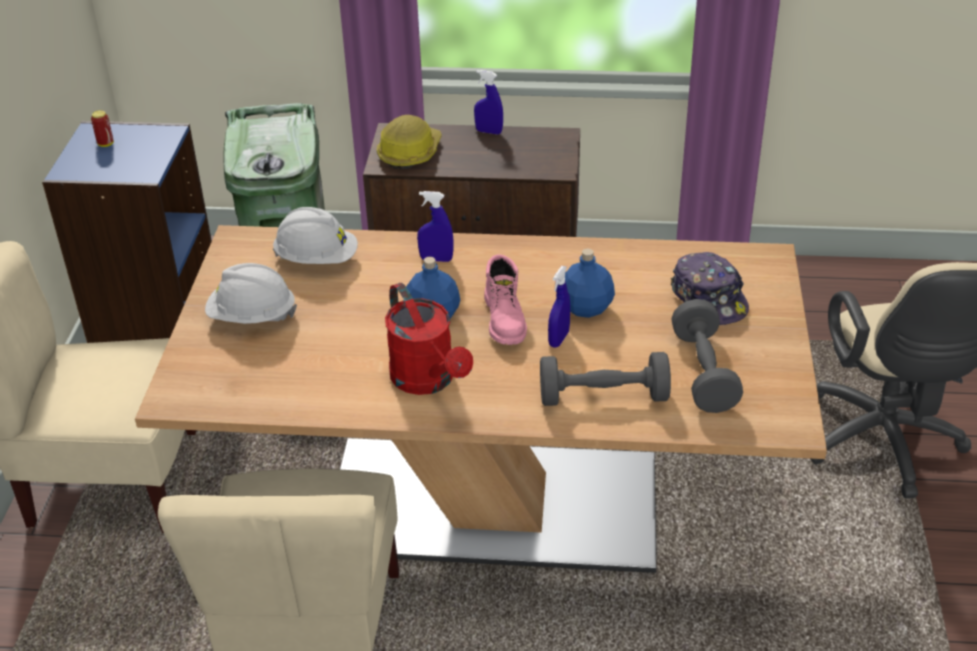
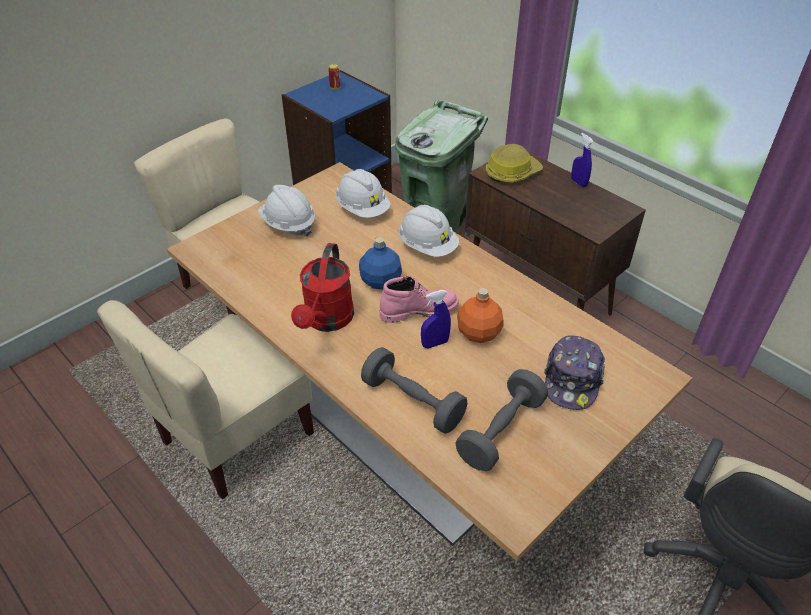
camera: 40 degrees right, 5 degrees up
blue spray bottle [417,191,454,262] -> white hard hat [398,205,459,257]
pink boot [484,255,527,345] -> pink boot turned 135 degrees counterclockwise [380,276,459,323]
blue bottle [565,249,615,318] -> orange bottle [457,288,504,343]

